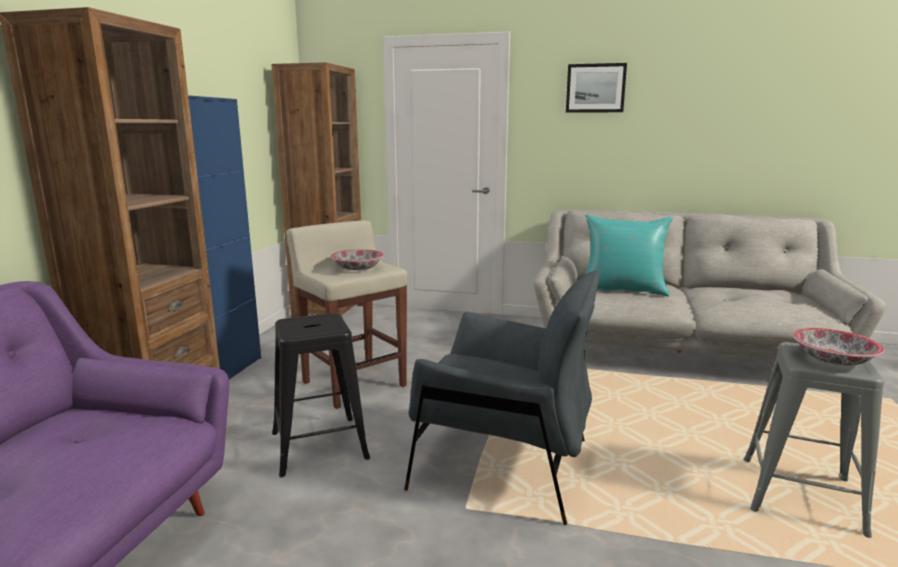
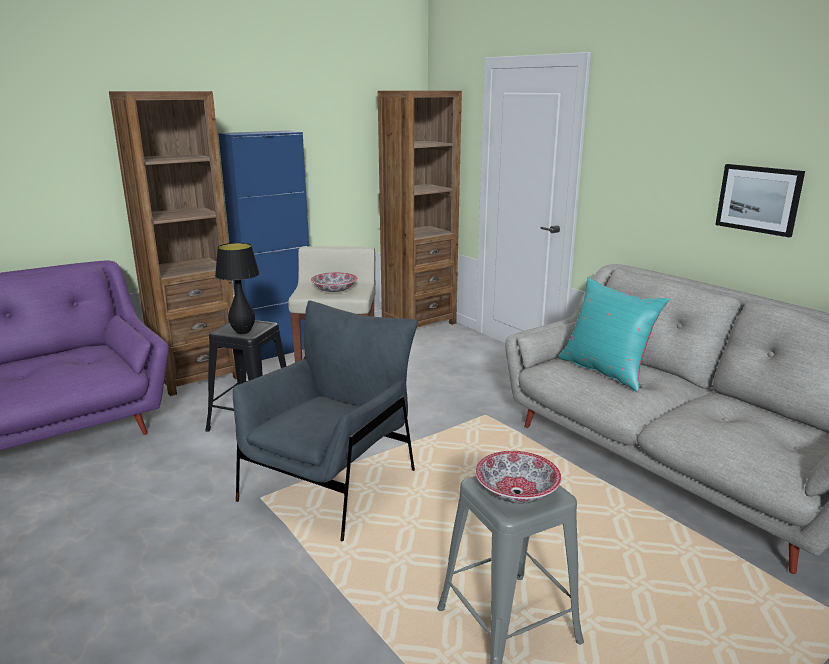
camera: 40 degrees right, 5 degrees up
grey armchair [404,270,599,525] -> grey armchair turned 120 degrees counterclockwise [233,300,418,541]
picture [566,63,627,113] -> picture moved to [715,164,805,237]
none -> black table lamp [215,243,260,334]

